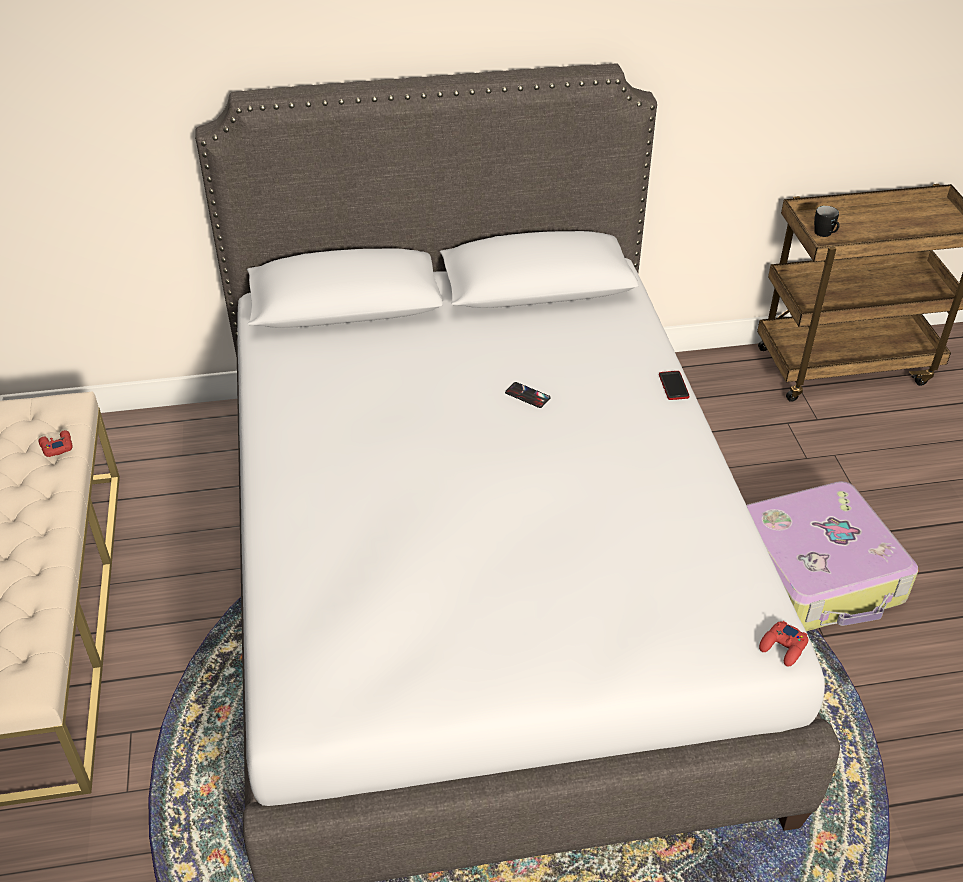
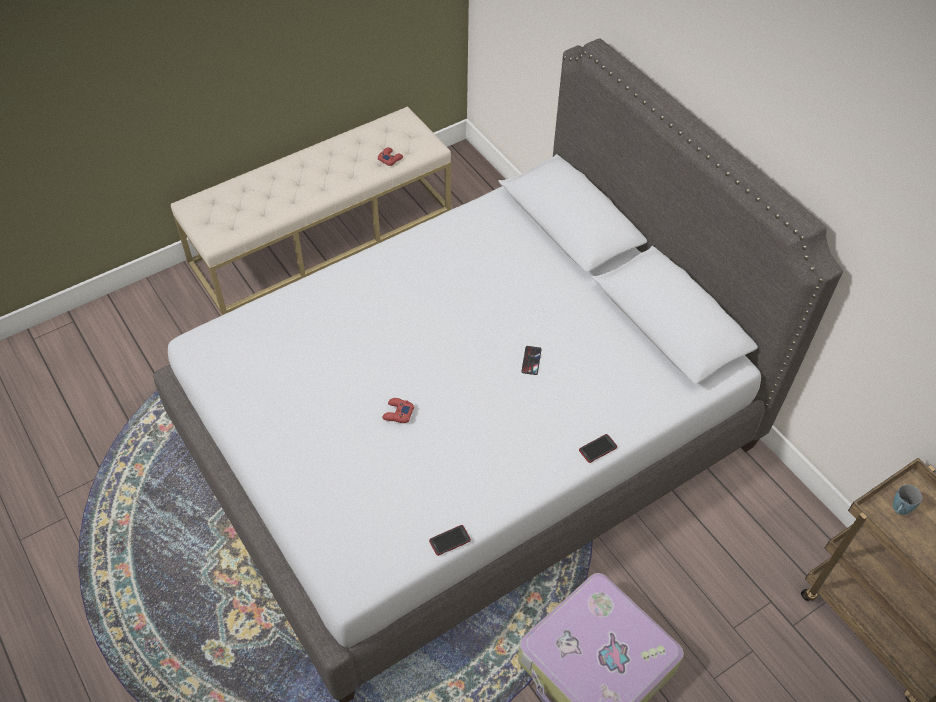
camera: 65 degrees right, 10 degrees up
red game controller [759,621,808,667] -> red game controller moved to [382,398,414,423]
black mug [814,206,840,237] -> blue mug [893,485,922,515]
none -> phone [429,525,471,556]

